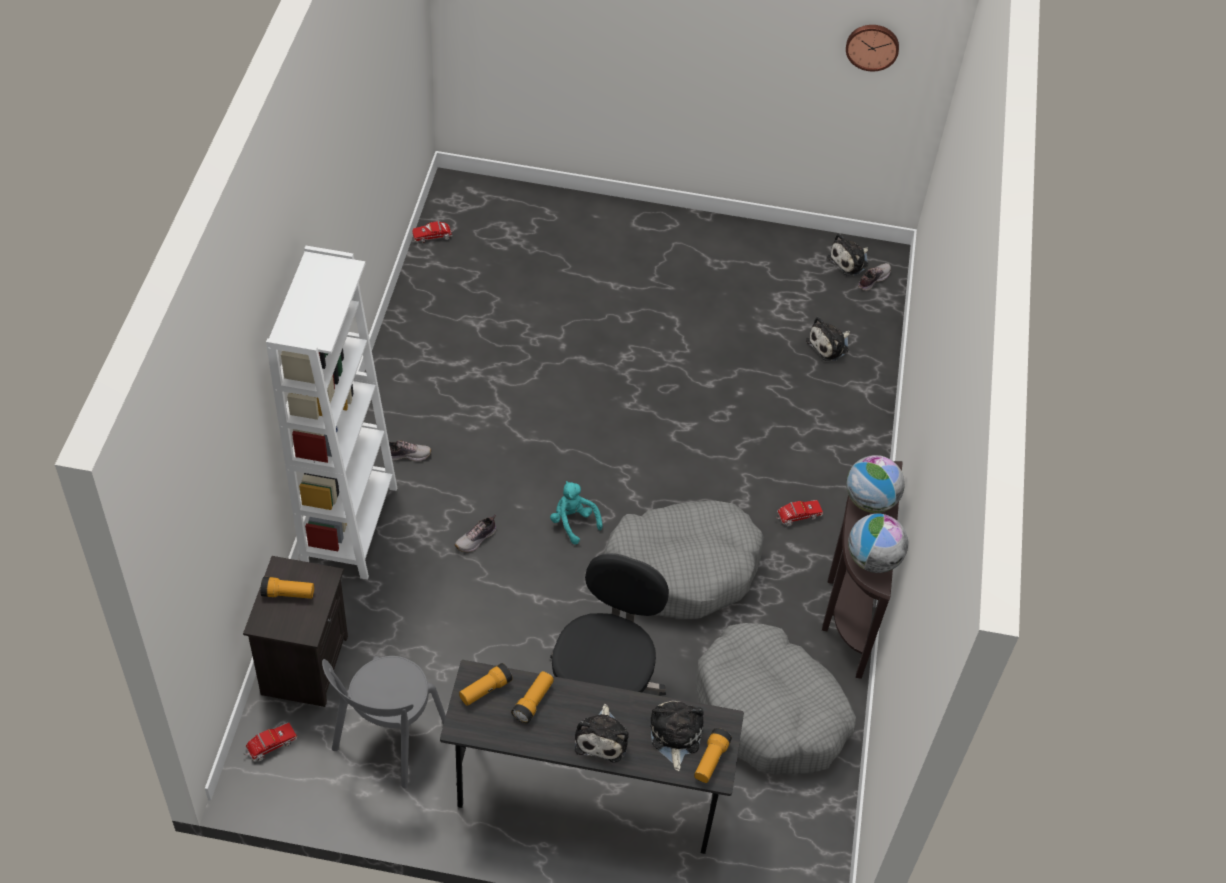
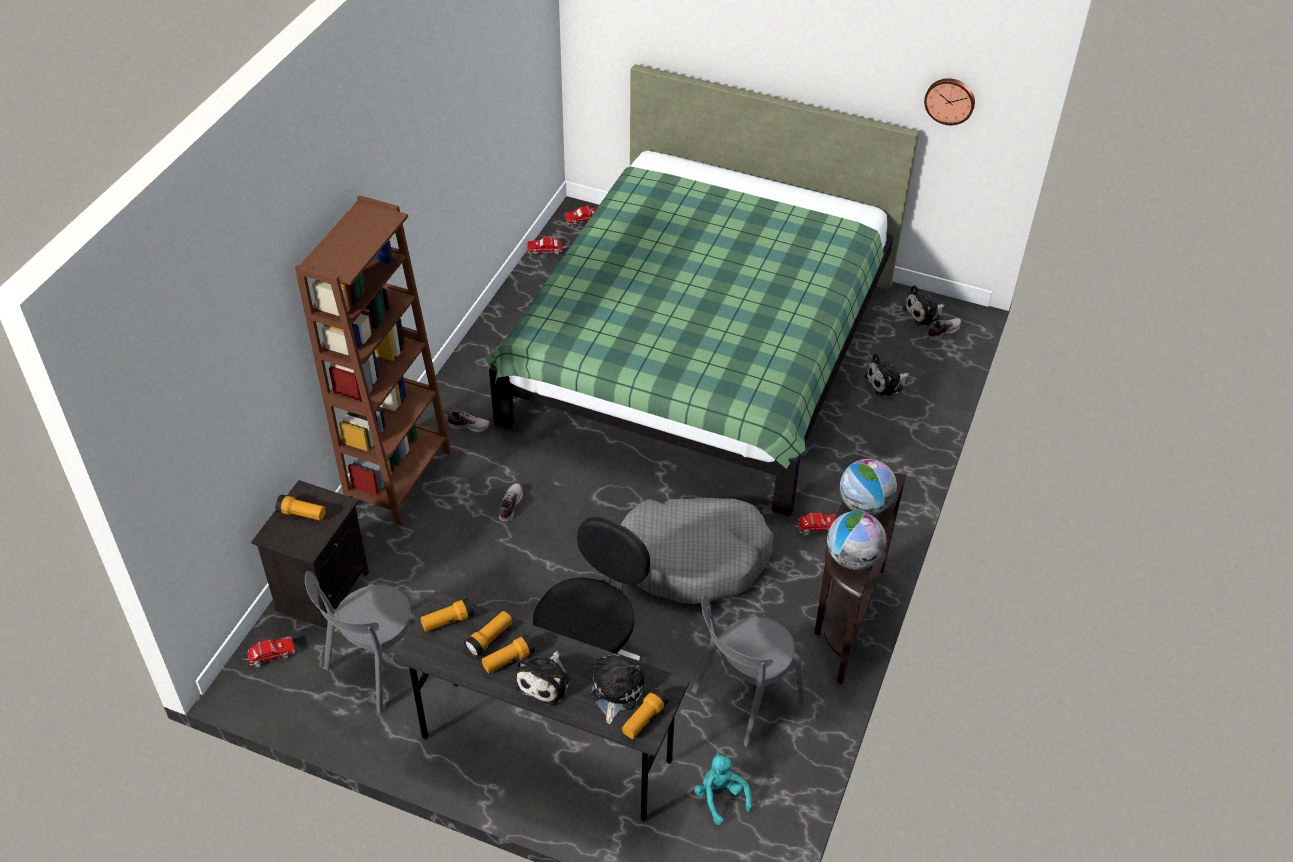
camera: 15 degrees right, 5 degrees down
white bookcase [266,246,397,580] -> brown bookcase [295,195,452,526]
shoe [455,514,496,552] -> shoe turned 135 degrees clockwise [499,483,523,521]
turquoise plush toy [550,481,603,545] -> turquoise plush toy moved to [694,752,752,825]
grey dog bed [696,623,856,775] -> grey chair [692,595,805,747]
none -> flashlight [482,634,536,673]
none -> green bed [485,64,919,516]
none -> toy truck [565,206,596,225]

